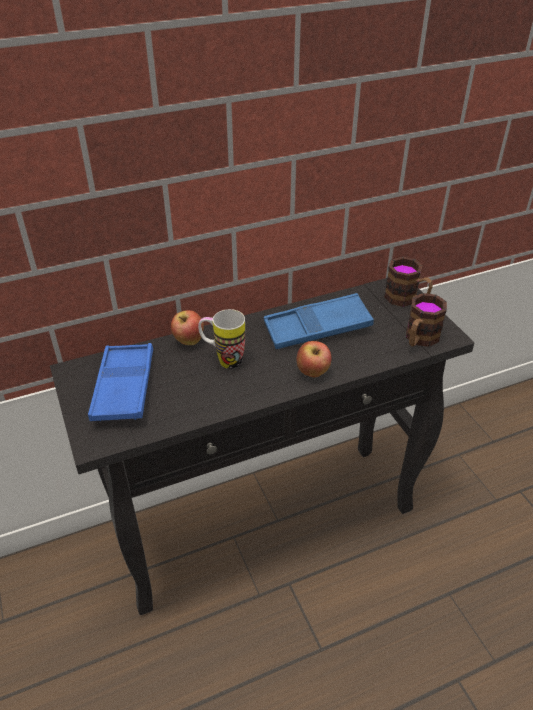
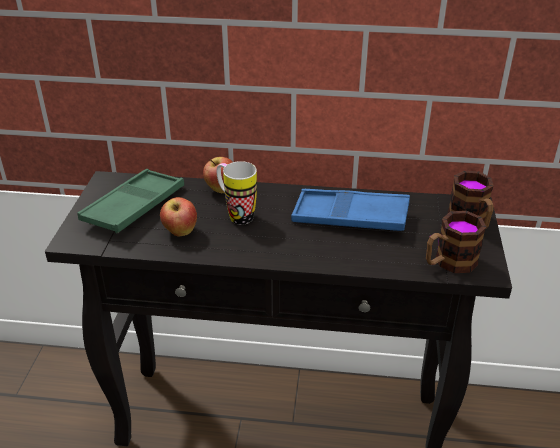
camera: 30 degrees right, 5 degrees down
blue tray [88,343,153,421] -> green tray [77,169,184,233]
apple [297,341,332,377] -> apple moved to [160,197,197,236]

